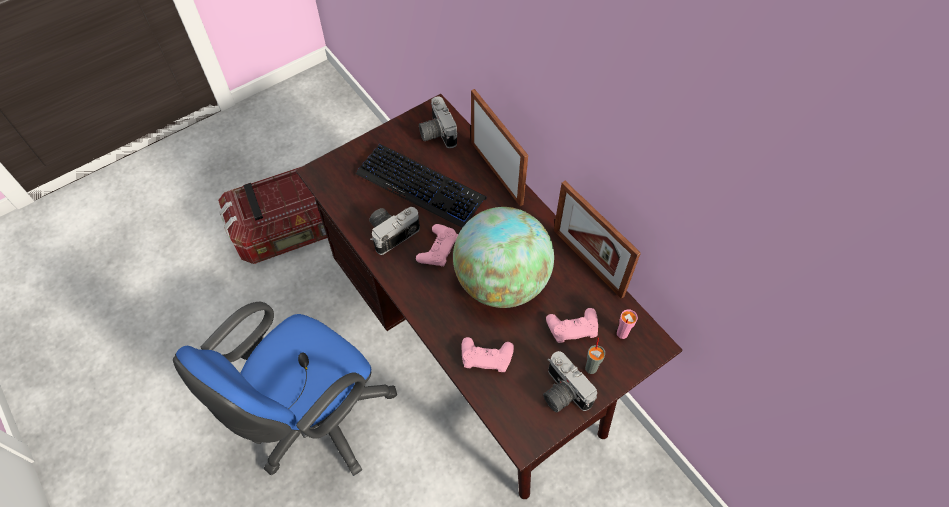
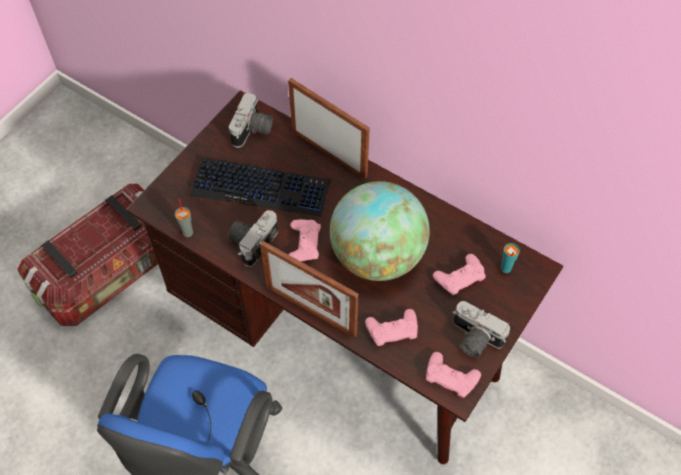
camera: 20 degrees left, 0 degrees up
camera [419,97,457,148] -> camera turned 120 degrees counterclockwise [229,93,273,148]
picture frame [554,181,641,299] -> picture frame moved to [260,241,358,338]
grey cup [585,337,605,374] -> grey cup moved to [175,199,193,237]
pink cup [617,309,638,339] -> turquoise cup [500,243,520,273]
none -> pink game controller [426,352,481,398]

